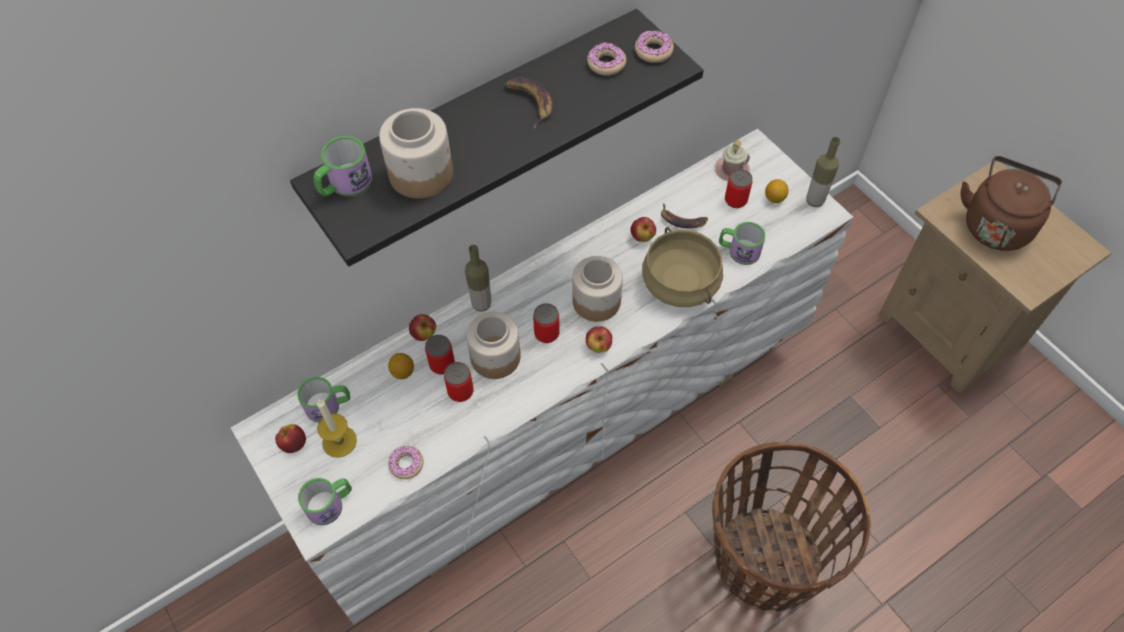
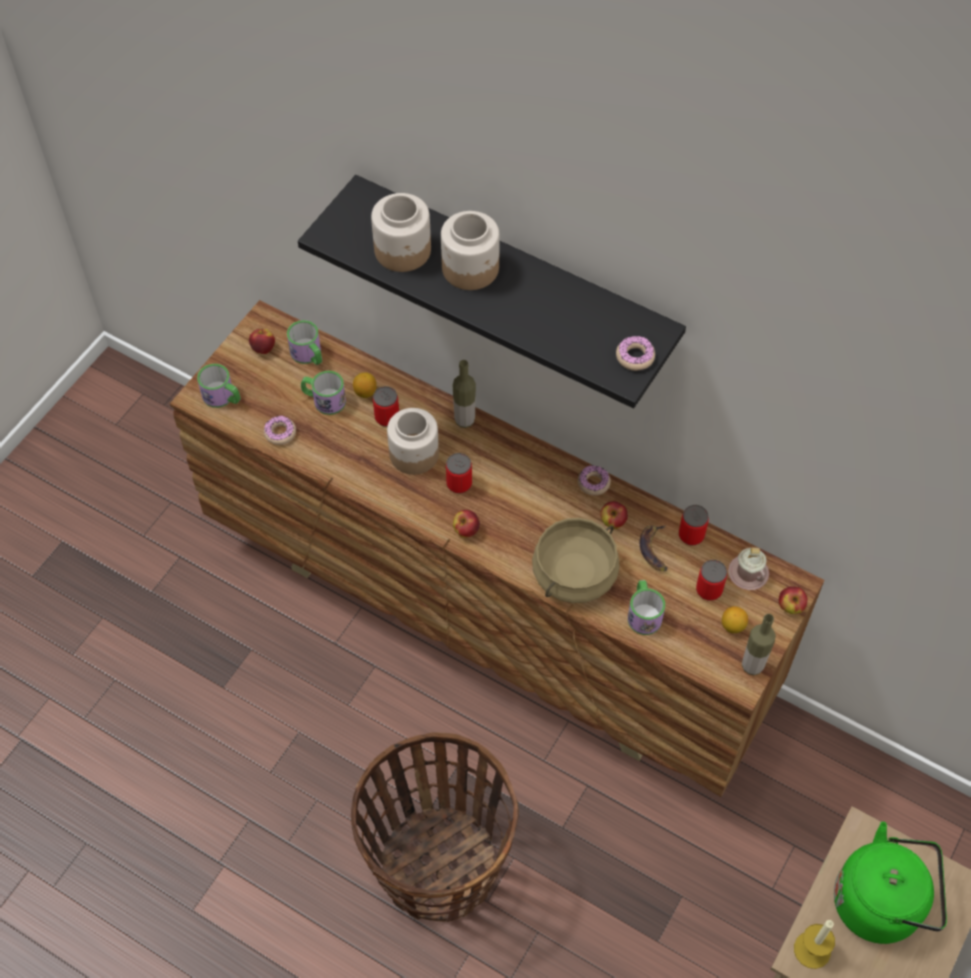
camera: 65 degrees right, 0 degrees up
white cabinet [231,128,854,624] -> brown cabinet [170,300,824,797]
mug [313,136,372,196] -> mug moved to [301,371,346,415]
candle [317,400,357,458] -> candle moved to [794,920,835,969]
apple [409,314,436,341] -> apple moved to [779,586,808,614]
can [444,362,474,402] -> can moved to [679,505,709,546]
banana [504,78,553,129] -> none
jar [572,256,623,322] -> jar moved to [441,211,500,290]
donut [587,43,626,76] -> donut moved to [578,465,611,496]
brown kettle [960,156,1062,251] -> green kettle [834,822,947,944]

